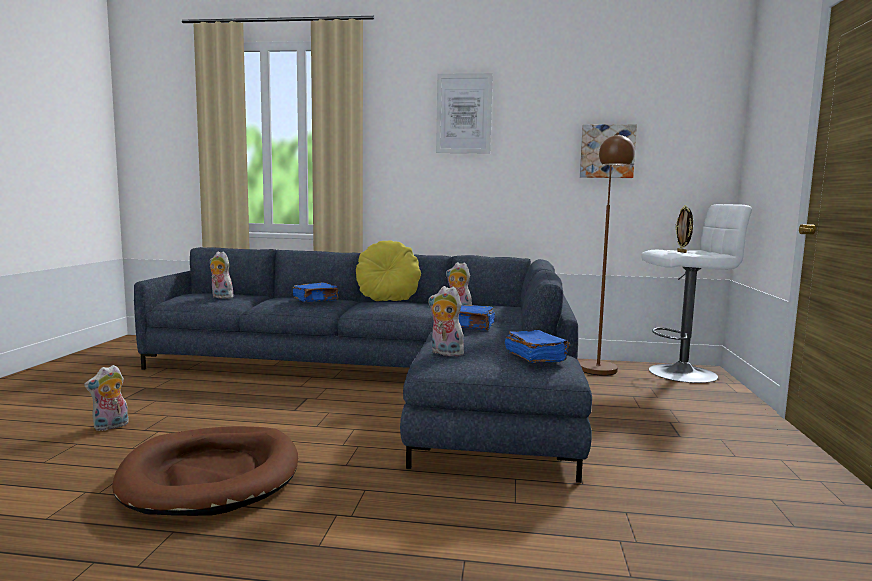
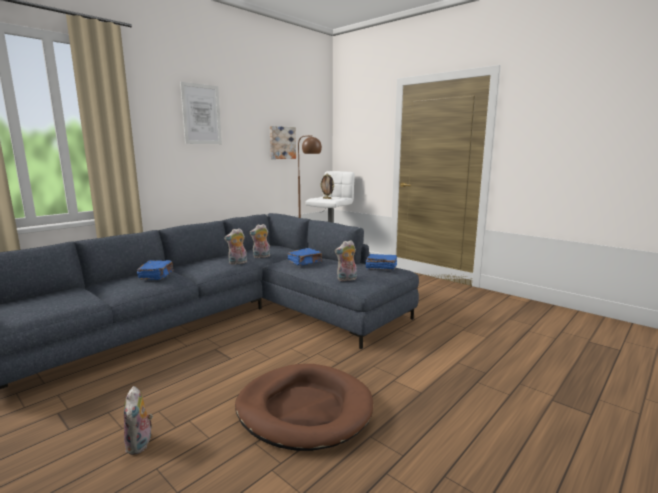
camera: 55 degrees left, 5 degrees up
plush toy [209,251,233,299] -> plush toy moved to [224,228,247,264]
yellow pillow [356,240,421,301] -> none

